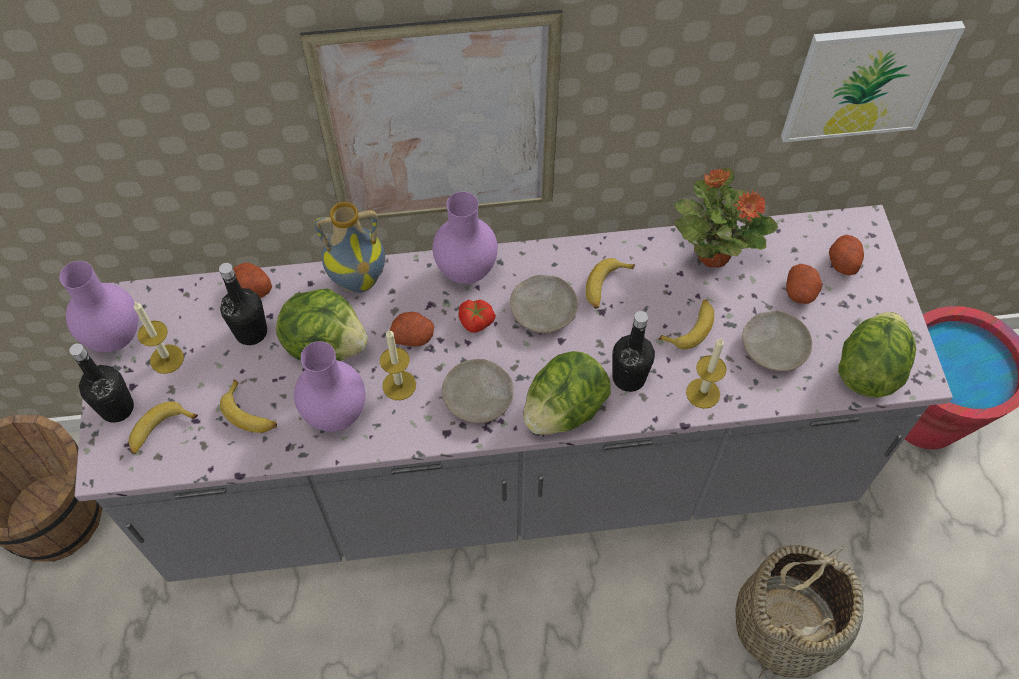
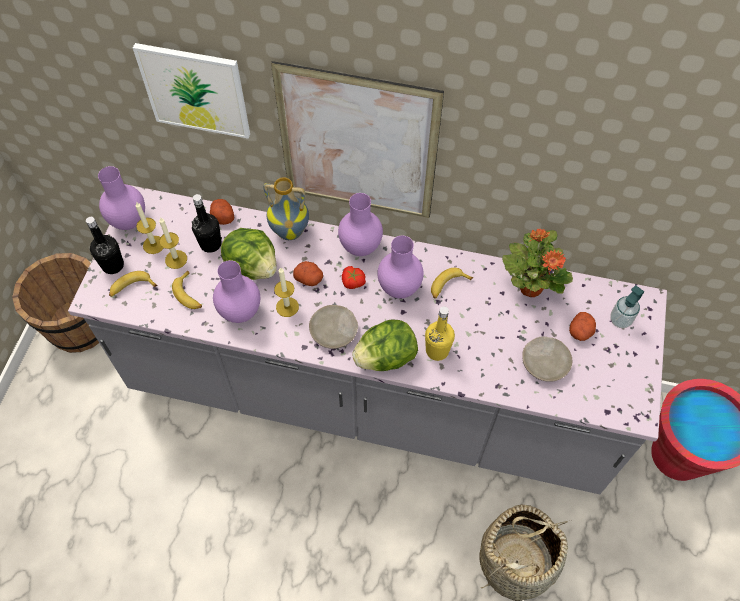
camera: 20 degrees right, 0 degrees up
beige plate [510,275,578,333] -> purple vase [377,236,424,298]
black bottle [612,311,655,392] -> yellow bottle [425,306,455,361]
banana [658,299,714,349] -> none
candle [686,338,727,409] -> candle moved to [159,217,187,269]
picture [781,21,965,142] -> picture moved to [133,43,250,139]
potato [829,235,864,276] -> soap dispenser [610,285,644,328]
lettuce [838,312,916,398] -> none

